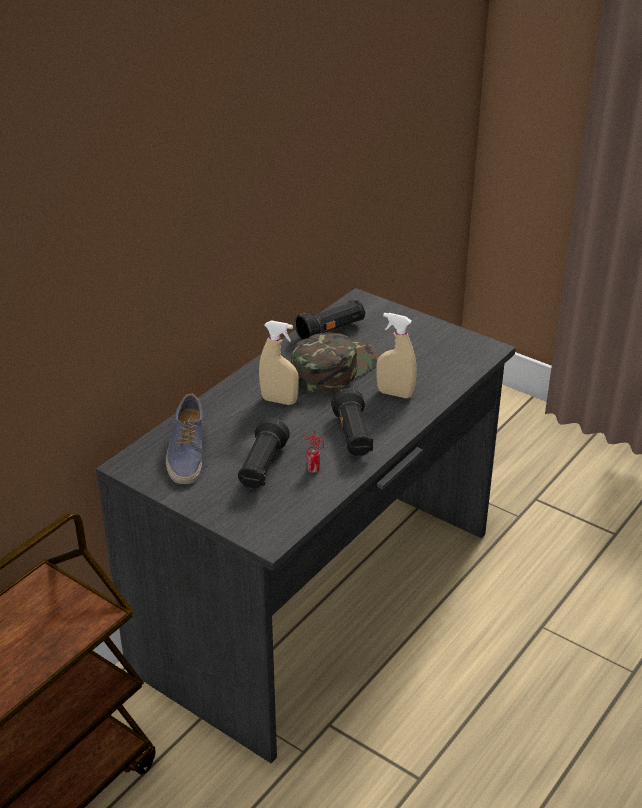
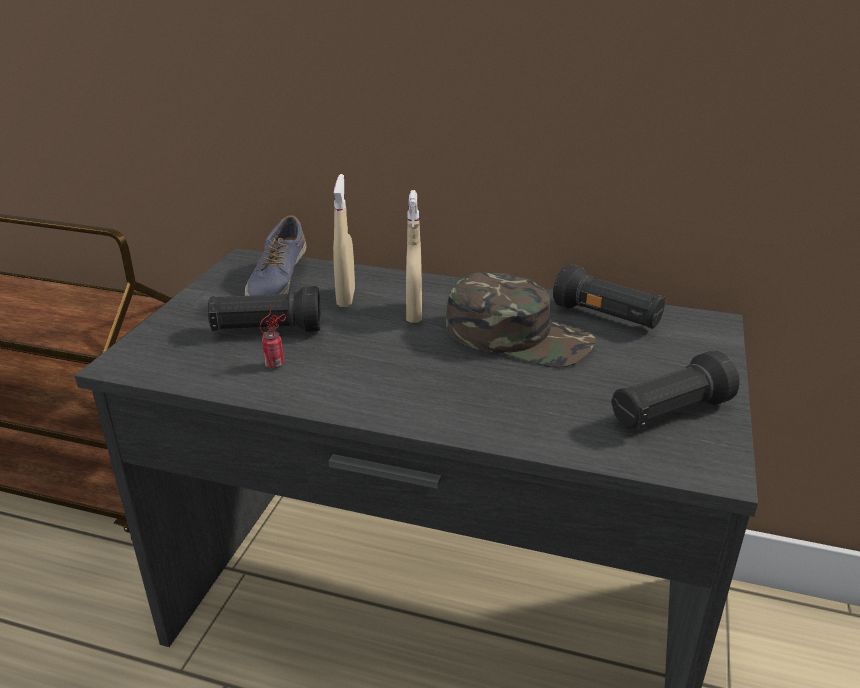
camera: 70 degrees right, 5 degrees down
shoe [166,394,203,484] -> shoe turned 60 degrees counterclockwise [245,215,306,296]
black flashlight [331,388,373,456] -> black flashlight moved to [611,350,740,430]
beige spray bottle [376,313,416,398] -> beige spray bottle moved to [333,174,355,307]

